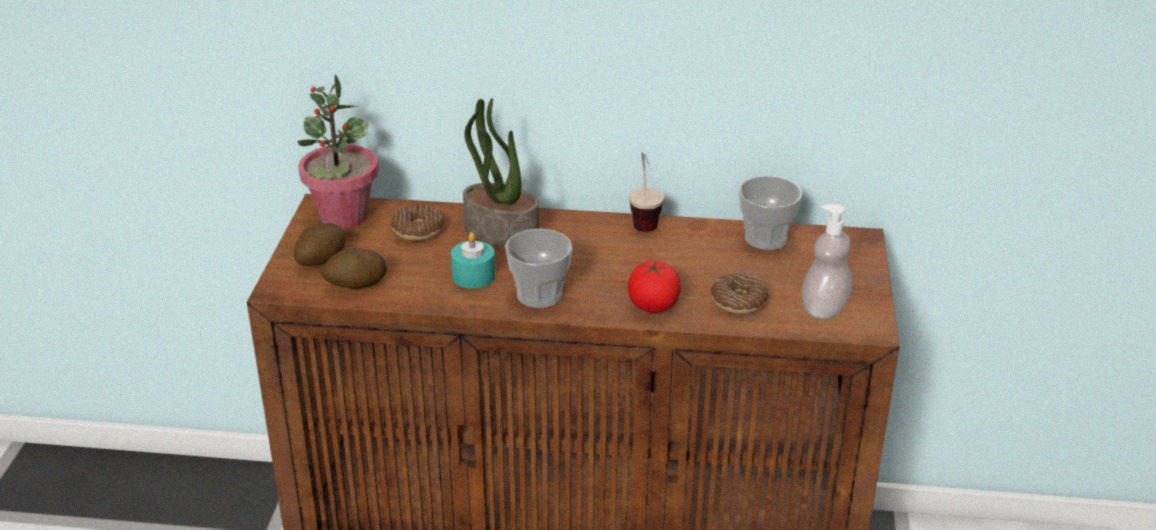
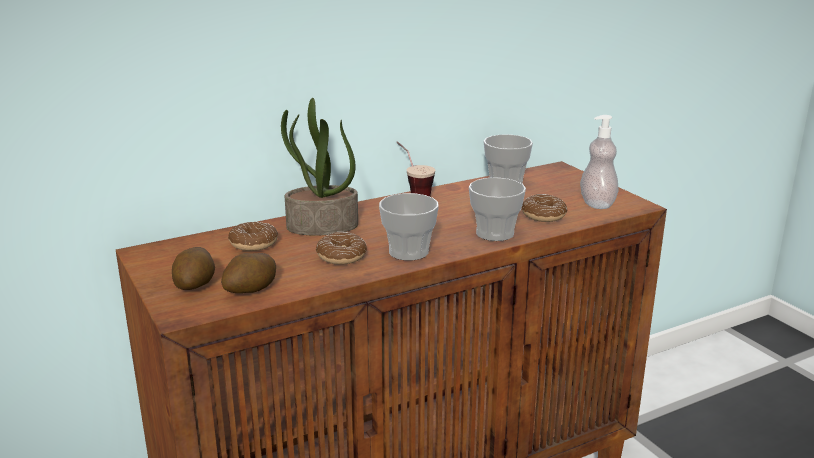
camera: 35 degrees left, 10 degrees down
potted plant [297,74,379,229] -> none
turquoise candle [451,232,495,289] -> donut [316,232,367,265]
tomato [628,261,681,313] -> cup [469,178,526,241]

